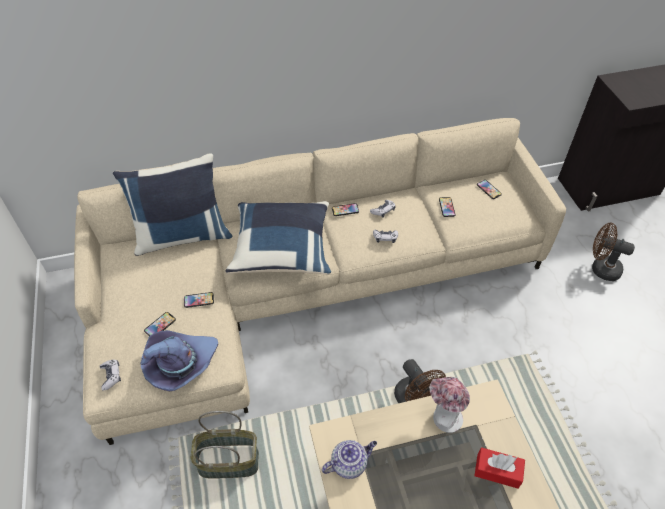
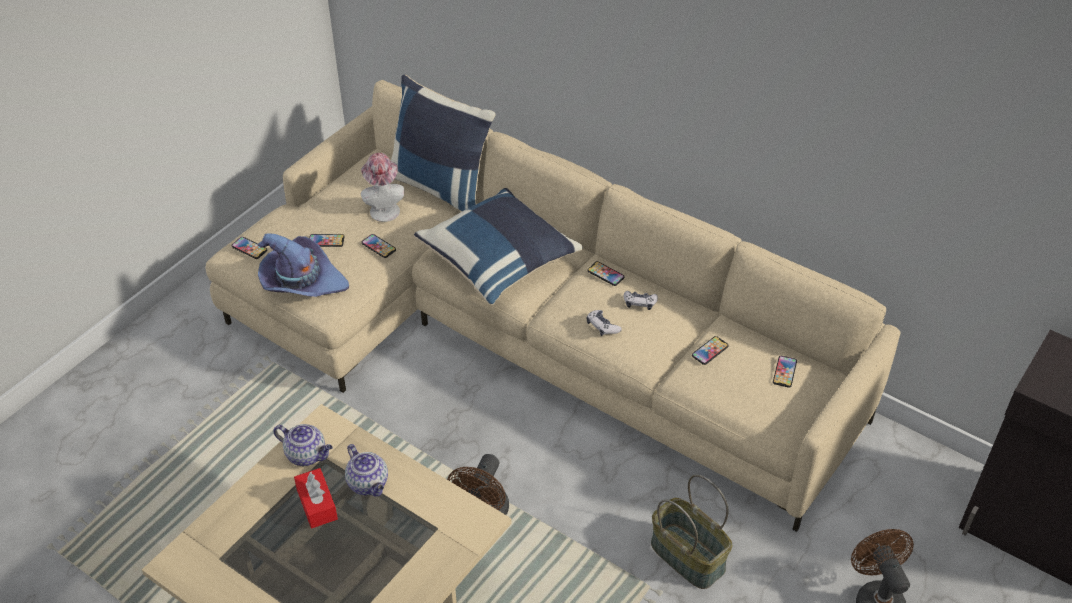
camera: 50 degrees right, 5 degrees down
game controller [100,360,121,390] -> phone [231,237,267,259]
basket [190,411,259,479] -> basket moved to [651,475,732,589]
hat [429,377,470,433] -> hat moved to [361,153,404,222]
red tissue box [474,447,525,489] -> red tissue box moved to [294,468,338,528]
none -> teapot [345,444,388,497]

